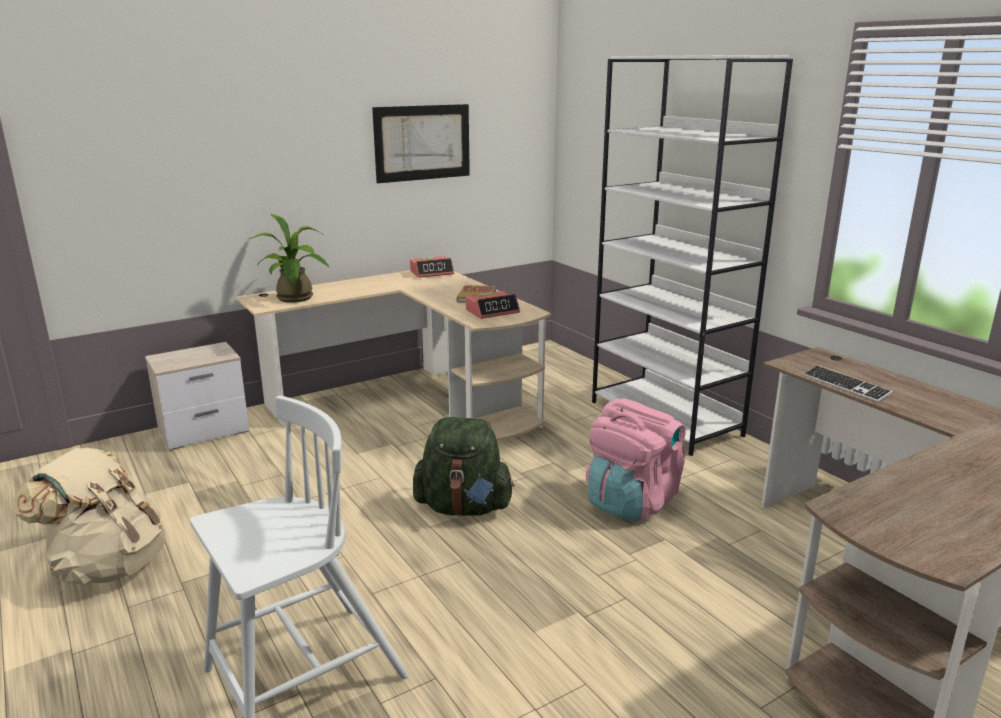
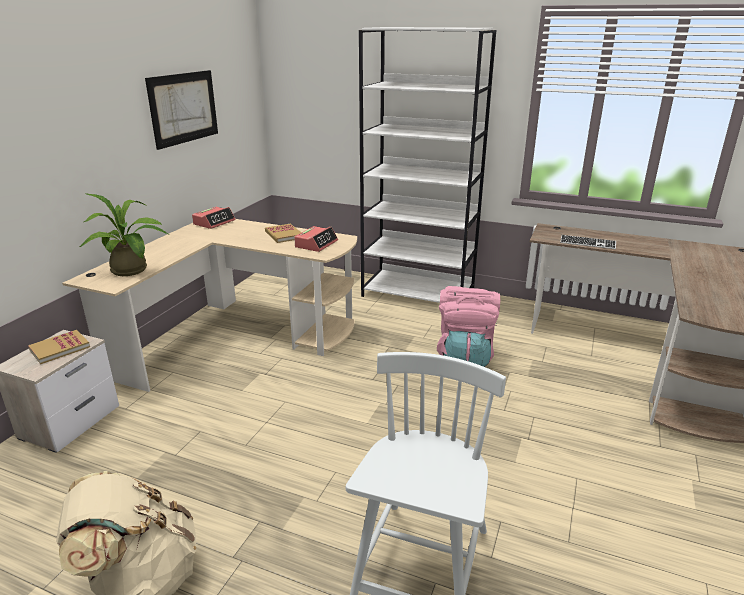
camera: 35 degrees left, 5 degrees up
green backpack [413,417,515,516] -> none
none -> book [28,330,90,364]

